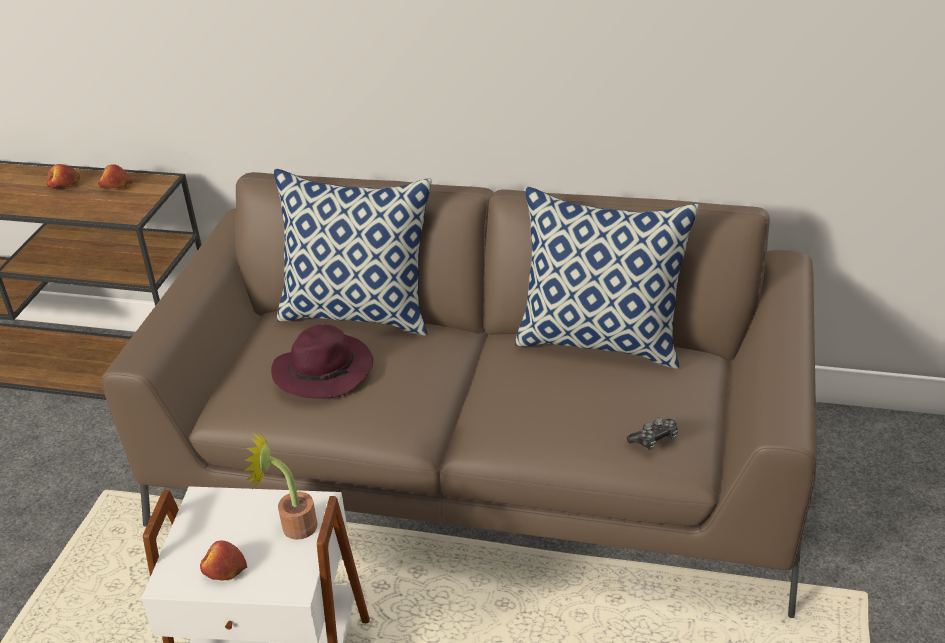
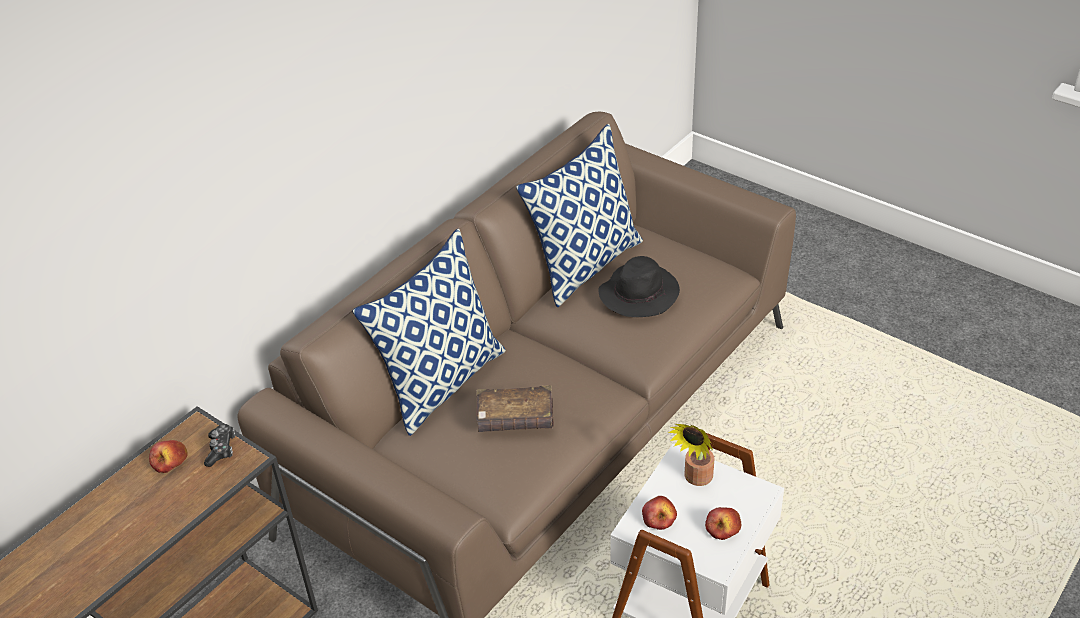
camera: 65 degrees left, 5 degrees up
apple [47,164,80,189] -> apple moved to [642,496,677,530]
purple hat [271,324,373,398] -> brown book [476,385,554,432]
game controller [627,418,678,450] -> game controller moved to [204,424,235,467]
none -> black hat [598,256,680,317]

